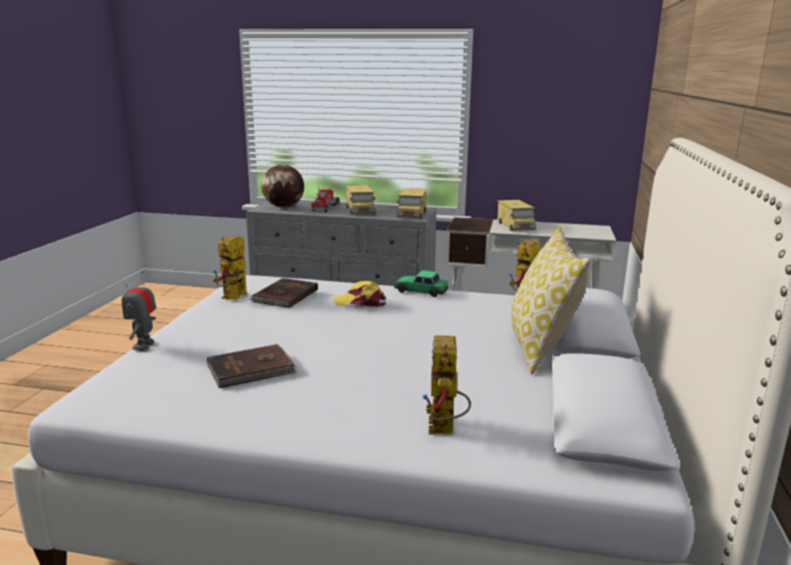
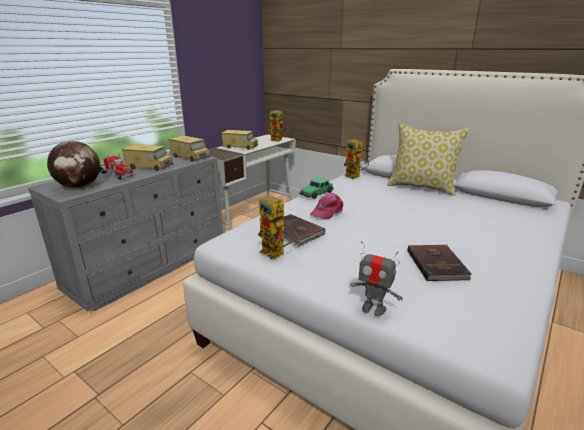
camera: 65 degrees left, 5 degrees up
yellow cap [333,281,386,307] -> pink cap [310,193,343,220]
toy robot [422,335,471,435] -> toy robot moved to [268,110,289,142]

